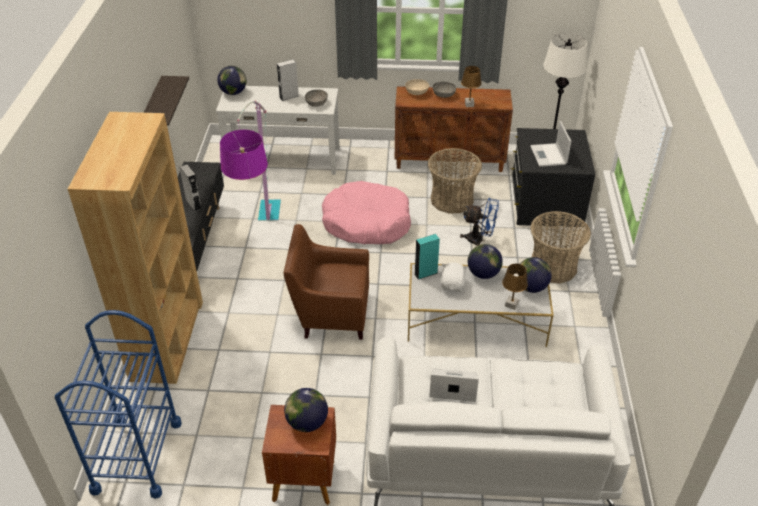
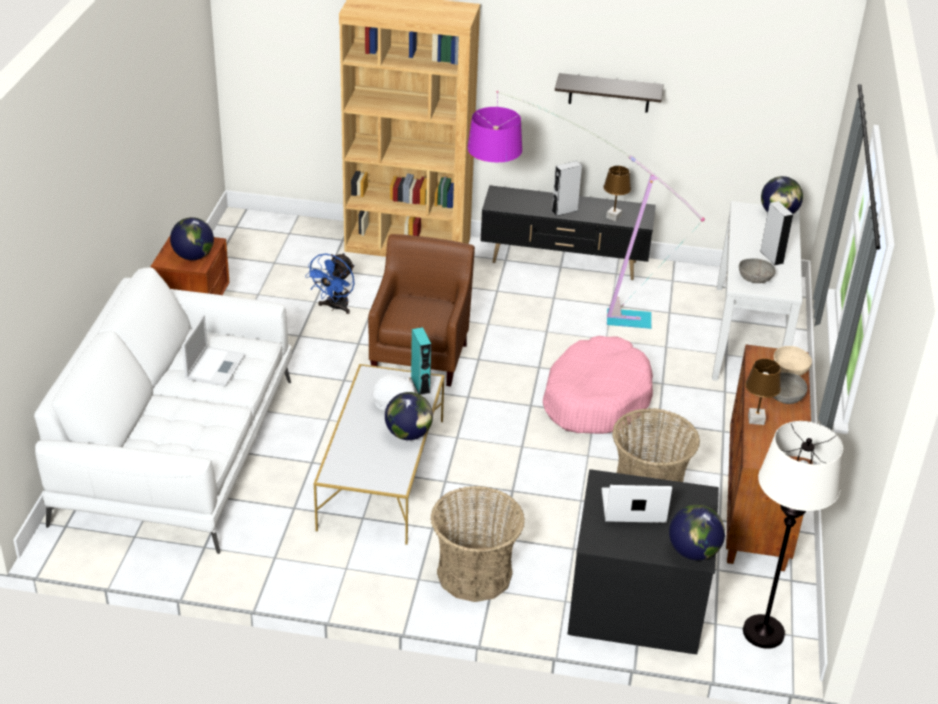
camera: 95 degrees right, 5 degrees down
blue cart [55,310,182,499] -> none
blue fan [460,198,499,246] -> blue fan moved to [305,253,355,314]
brown table lamp [502,264,528,310] -> brown table lamp moved to [603,166,631,221]
globe [520,257,552,293] -> globe moved to [669,505,725,560]

